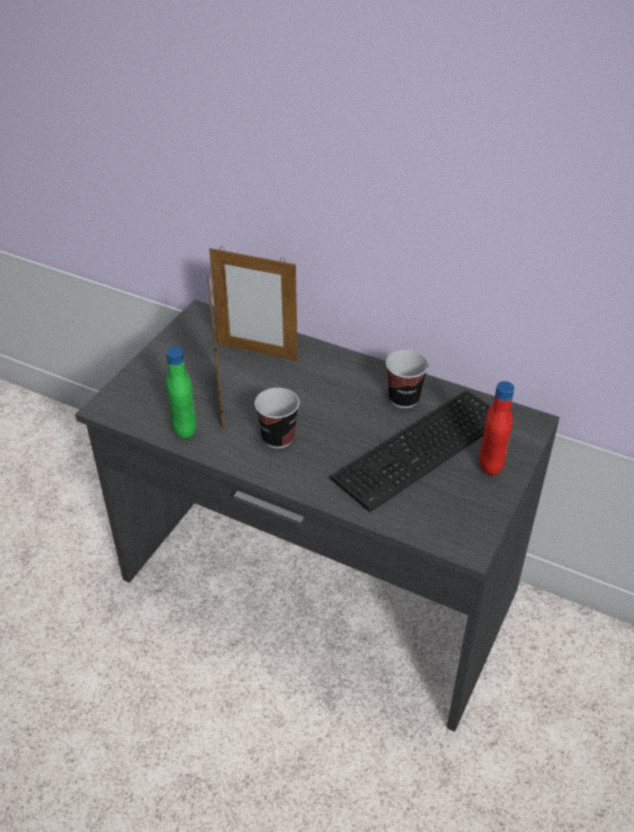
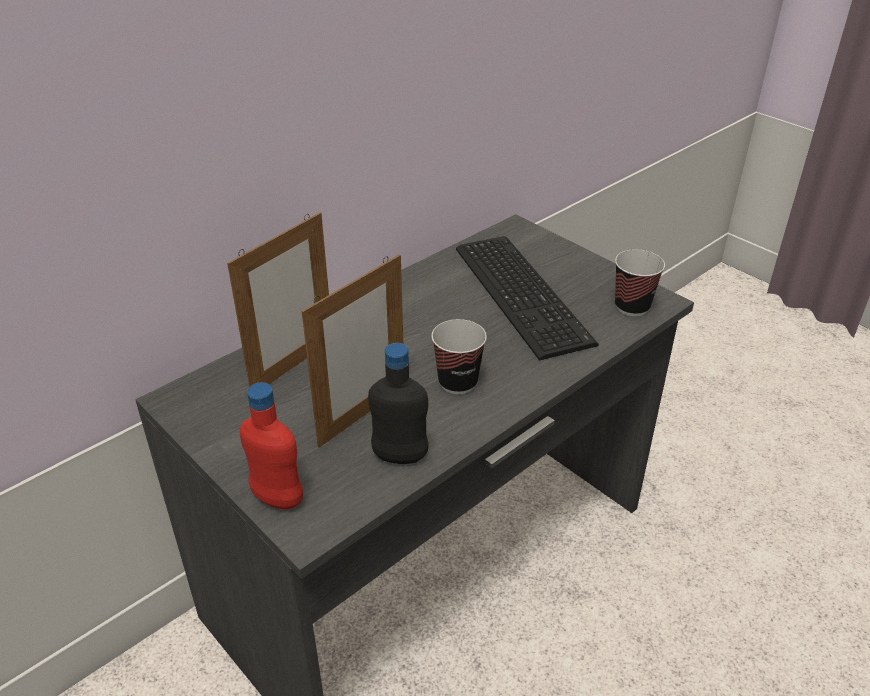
camera: 70 degrees left, 5 degrees down
green bottle [166,347,196,439] -> black bottle [368,343,429,464]
picture frame [207,275,224,431] -> picture frame turned 120 degrees clockwise [302,254,403,448]
cup [386,350,429,408] -> cup moved to [615,249,665,316]
red bottle [479,381,514,476] -> red bottle moved to [240,382,303,510]

